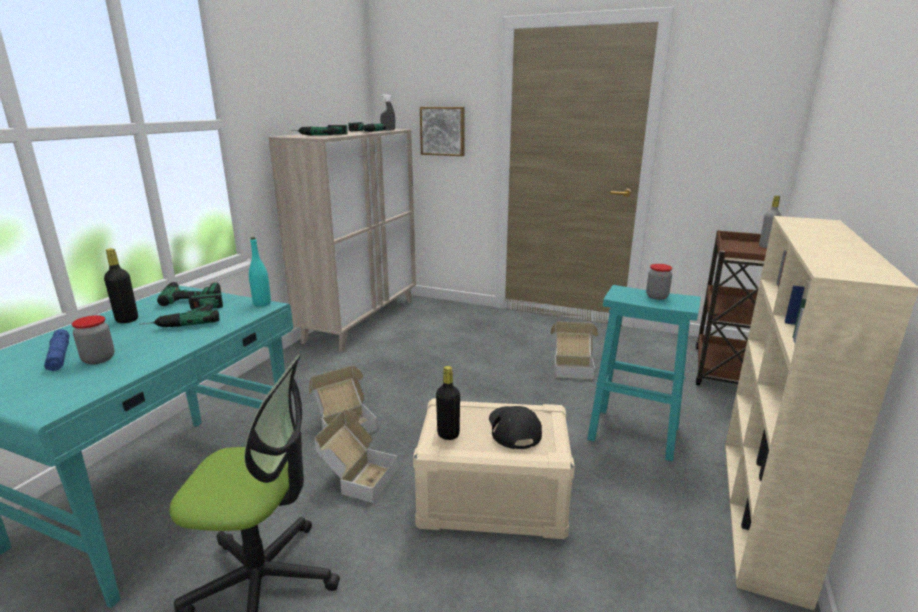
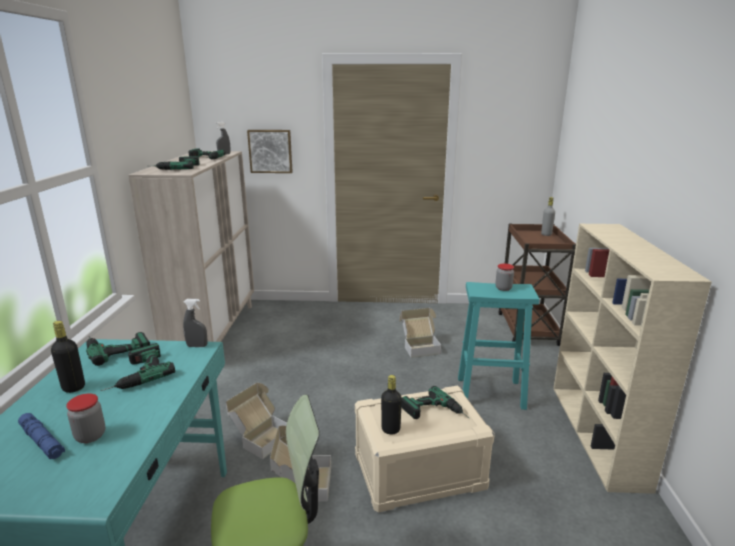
camera: 20 degrees left, 0 degrees up
turquoise bottle [249,237,271,307] -> grey spray bottle [183,299,207,347]
black cap [489,406,542,449] -> power drill [401,386,469,419]

